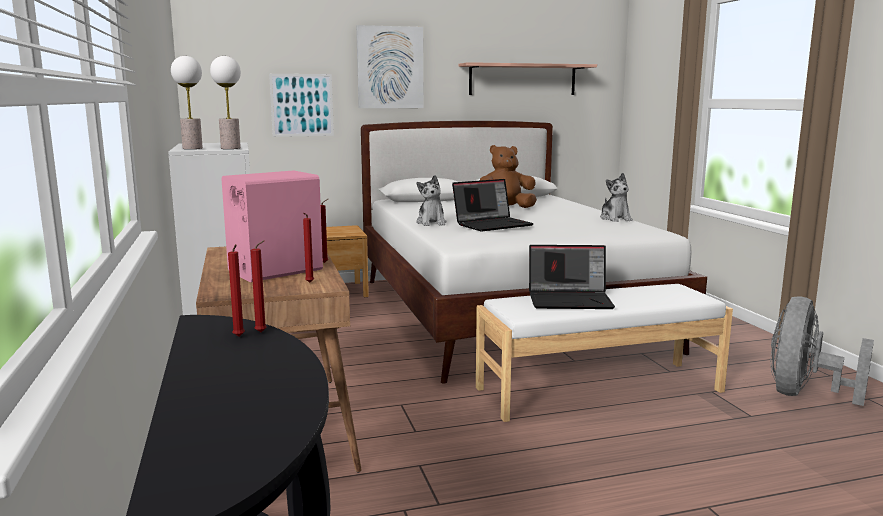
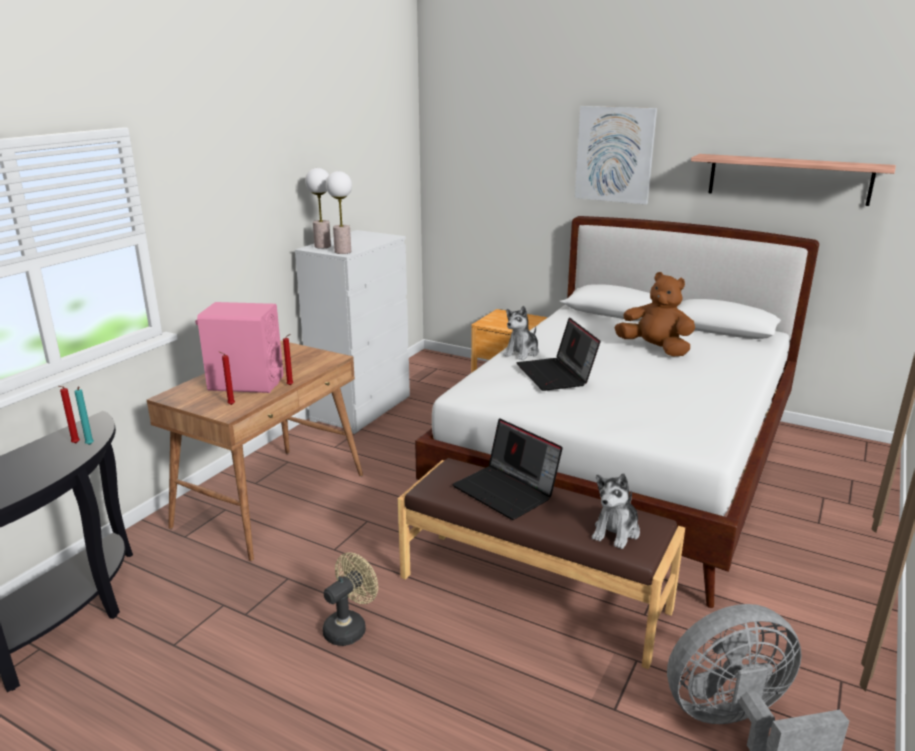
camera: 45 degrees right, 10 degrees up
red candle [251,240,266,332] -> turquoise candle [74,386,94,445]
picture [269,74,334,137] -> none
laptop [452,179,534,231] -> laptop turned 60 degrees clockwise [516,317,601,391]
white bench [476,284,733,422] -> brown bench [398,458,685,669]
plush toy [600,173,633,222] -> plush toy moved to [592,473,640,549]
none -> beige fan [323,552,378,646]

